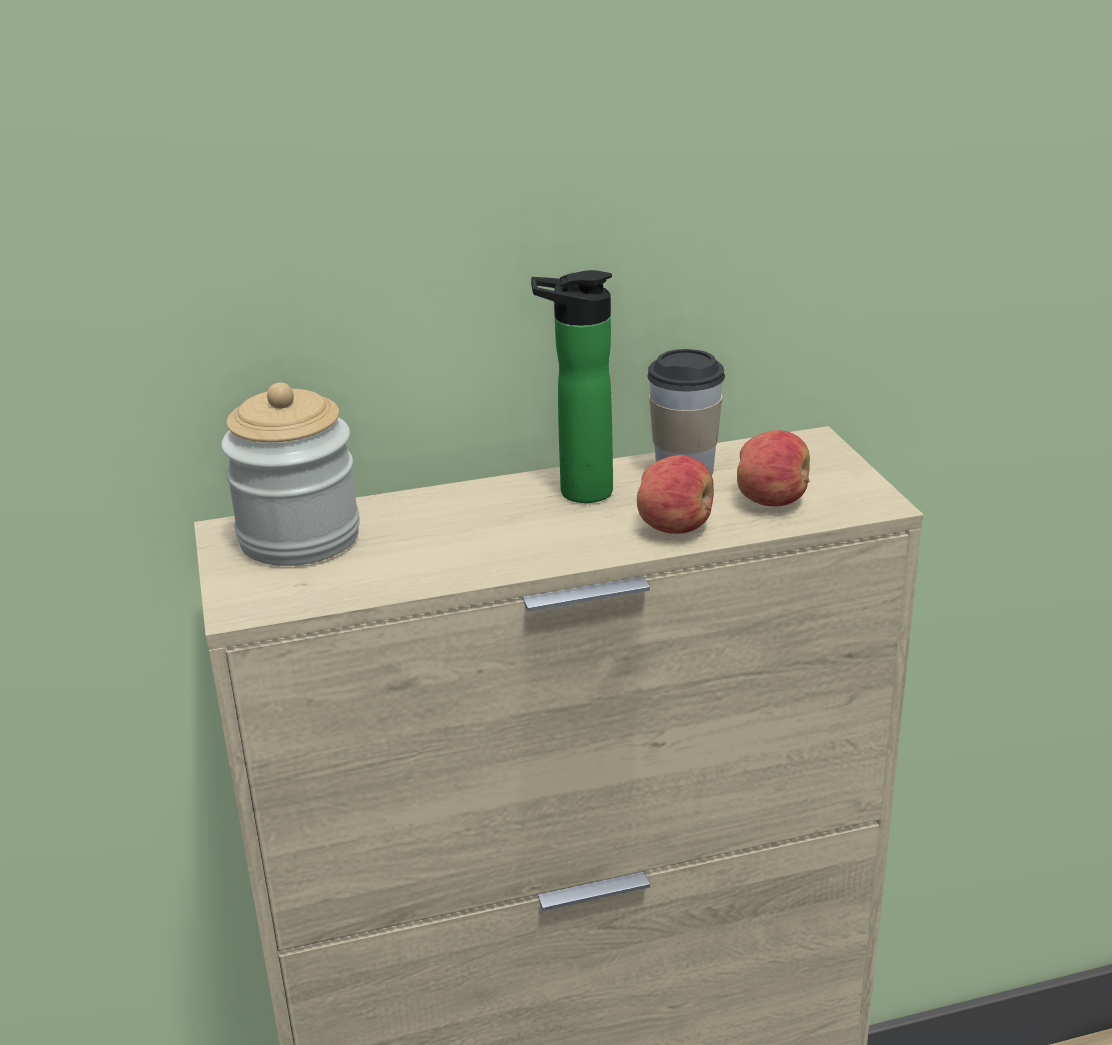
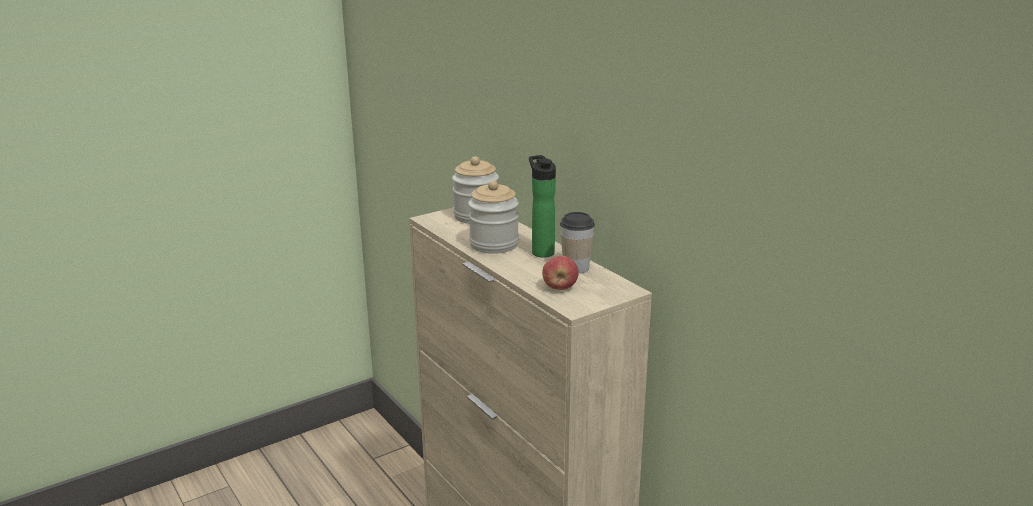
camera: 70 degrees right, 5 degrees down
apple [637,455,714,534] -> none
none -> jar [468,180,519,254]

